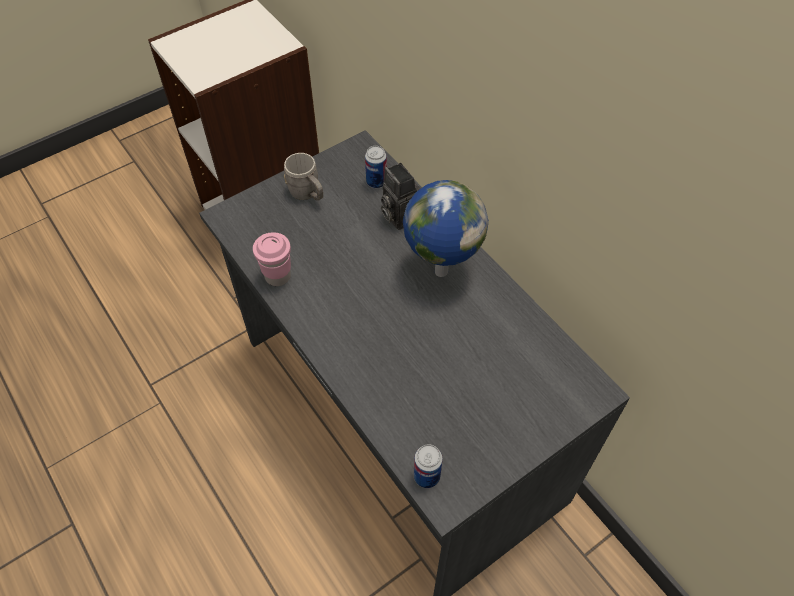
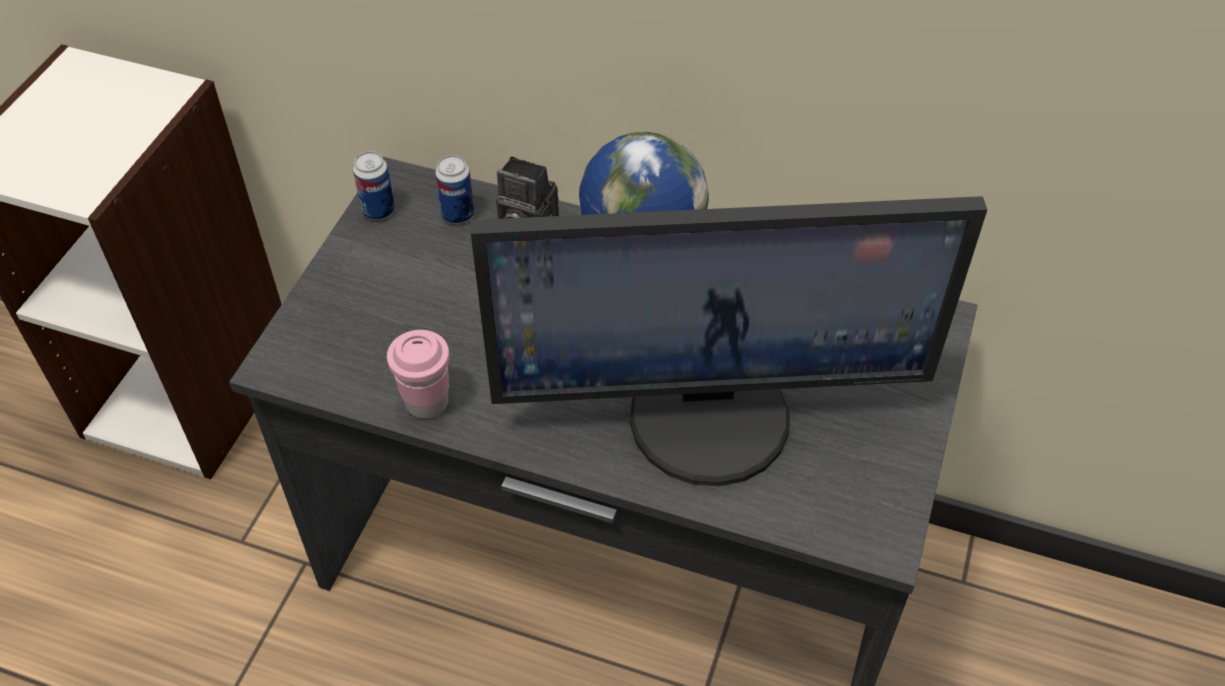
camera: 35 degrees left, 5 degrees down
grey mug [284,153,323,201] -> none
can [414,444,443,488] -> can moved to [353,151,395,220]
none -> monitor [471,196,987,486]

